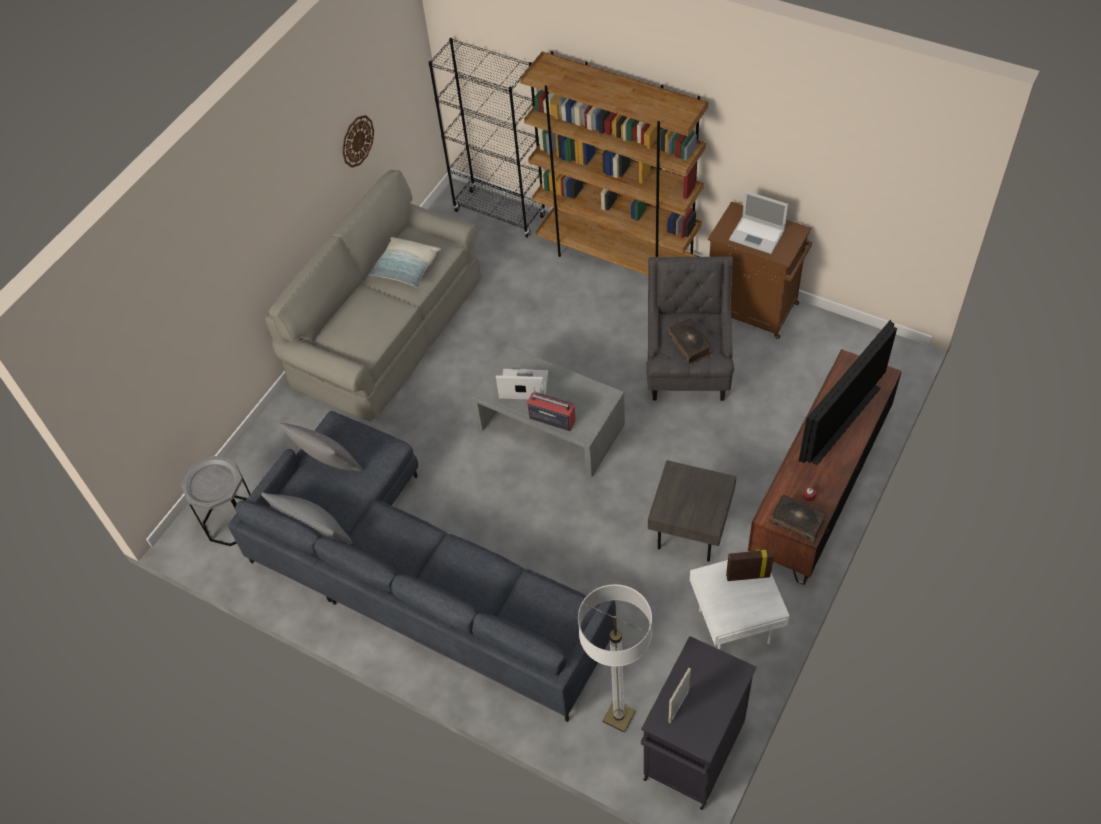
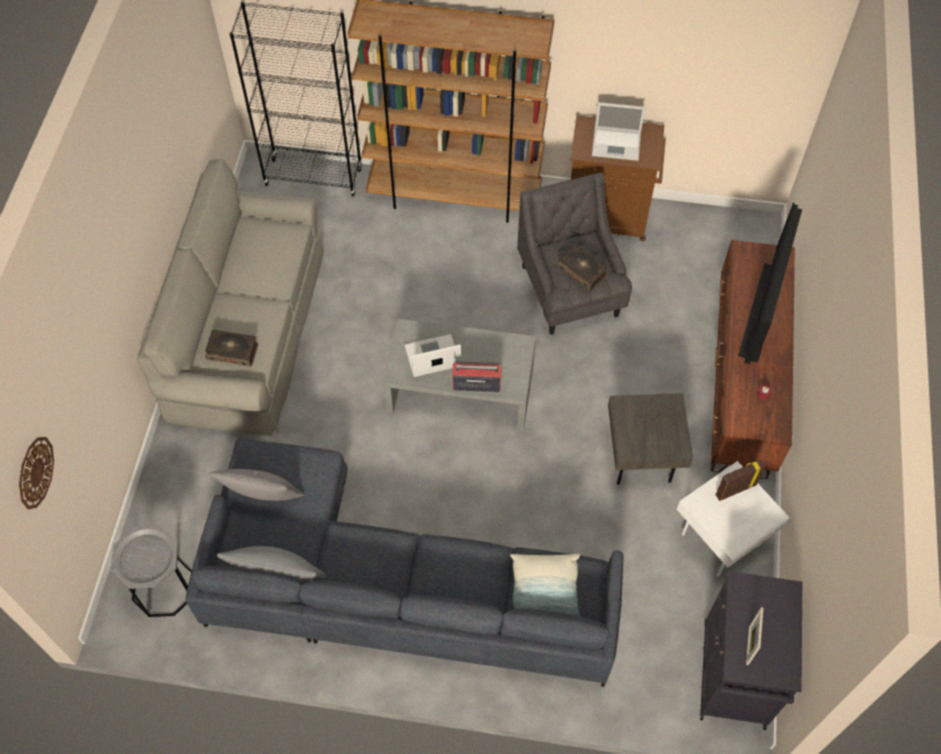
camera: 25 degrees left, 5 degrees up
wall clock [342,115,374,168] -> wall clock moved to [19,437,54,509]
pillow [368,237,441,288] -> pillow moved to [510,554,580,617]
floor lamp [578,584,652,733] -> none
book [770,495,826,542] -> book moved to [205,330,258,367]

